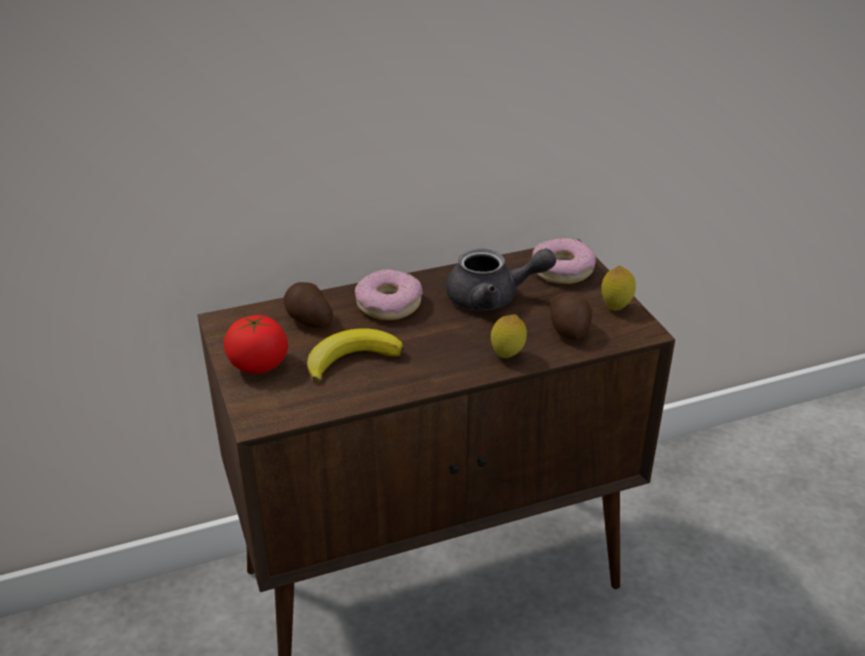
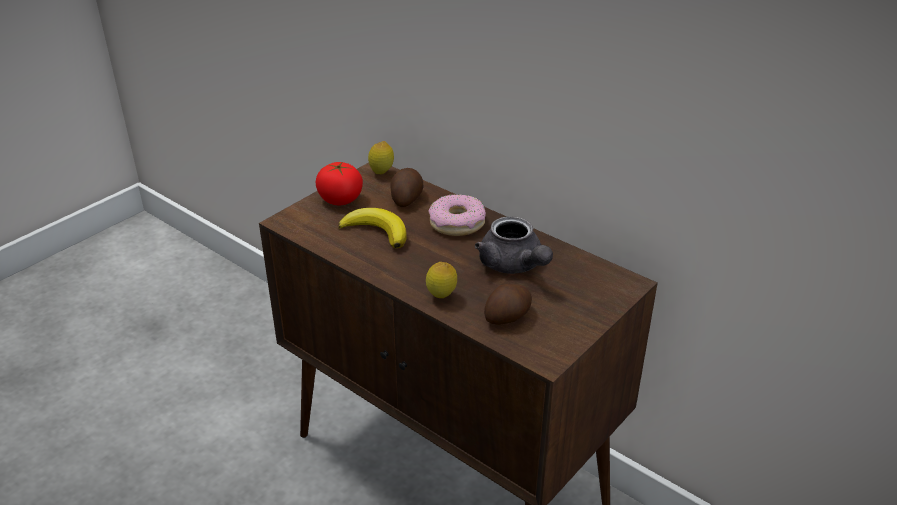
camera: 60 degrees right, 0 degrees up
donut [532,238,596,284] -> none
lemon [601,266,636,311] -> lemon moved to [368,141,394,174]

